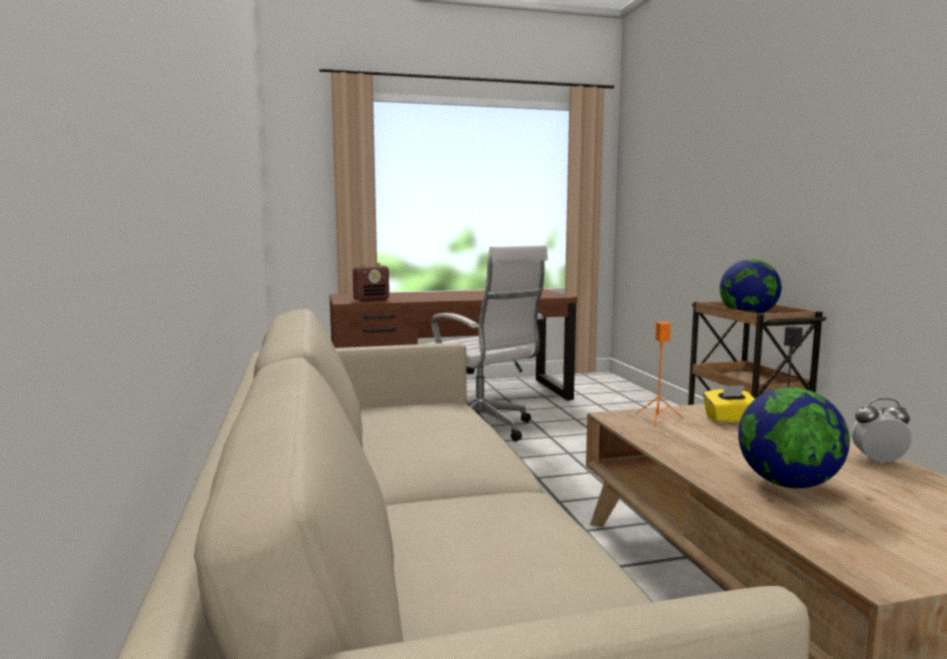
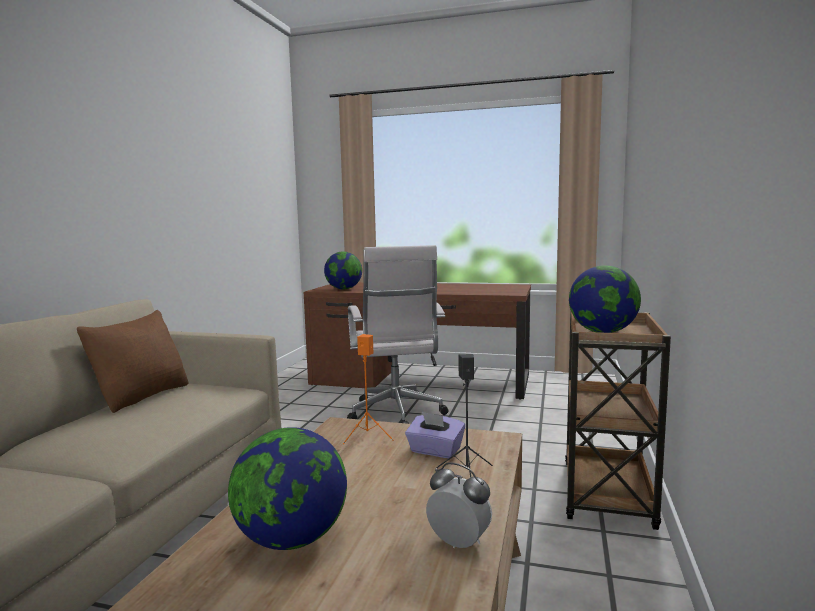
camera: 30 degrees right, 0 degrees up
radio [353,263,389,301] -> globe [324,252,362,289]
yellow tissue box [703,385,754,423] -> purple tissue box [405,412,465,458]
none -> brown pillow [77,310,188,413]

